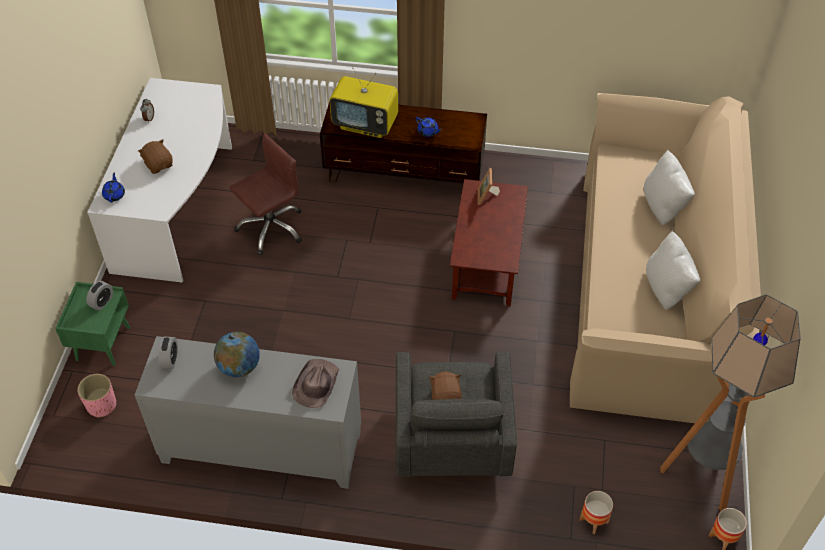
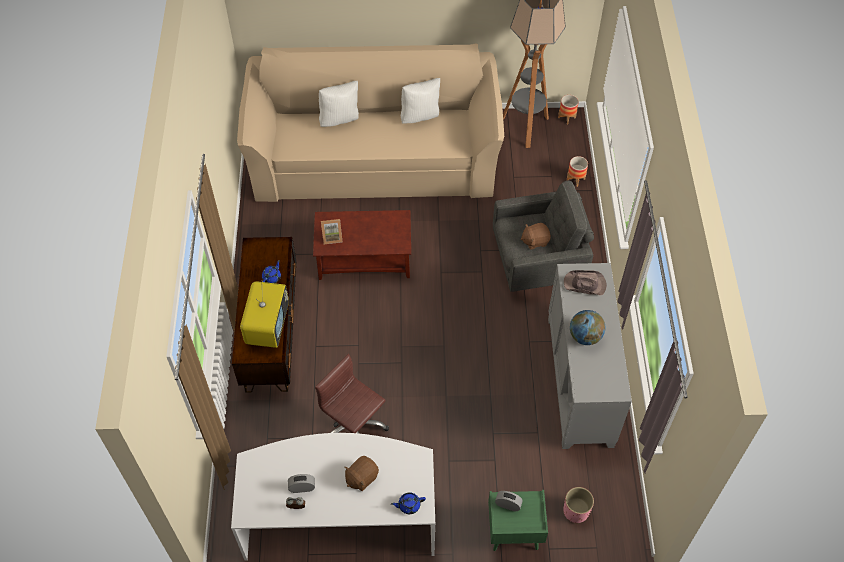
camera: 100 degrees left, 5 degrees up
alarm clock [158,337,178,369] -> alarm clock moved to [288,474,315,493]

